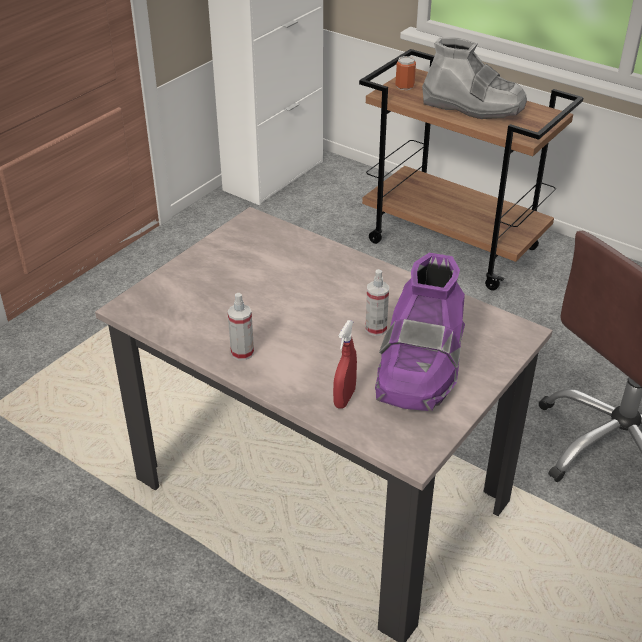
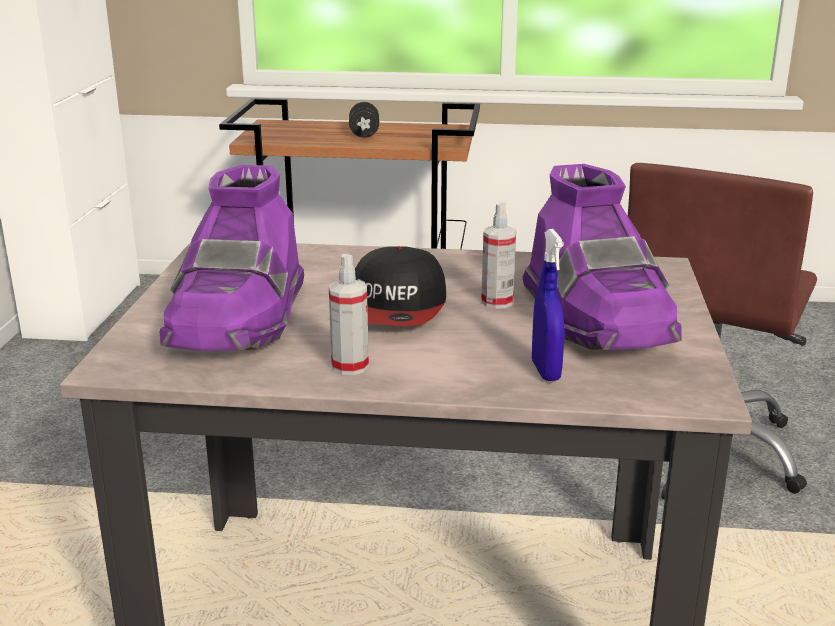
camera: 30 degrees left, 15 degrees down
red spray bottle [333,320,357,409] -> blue spray bottle [532,229,565,381]
can [395,56,416,90] -> none
grey boot [422,37,527,119] -> black dumbbell [349,102,380,138]
none -> purple boot [160,165,304,351]
none -> cap [355,246,446,326]

